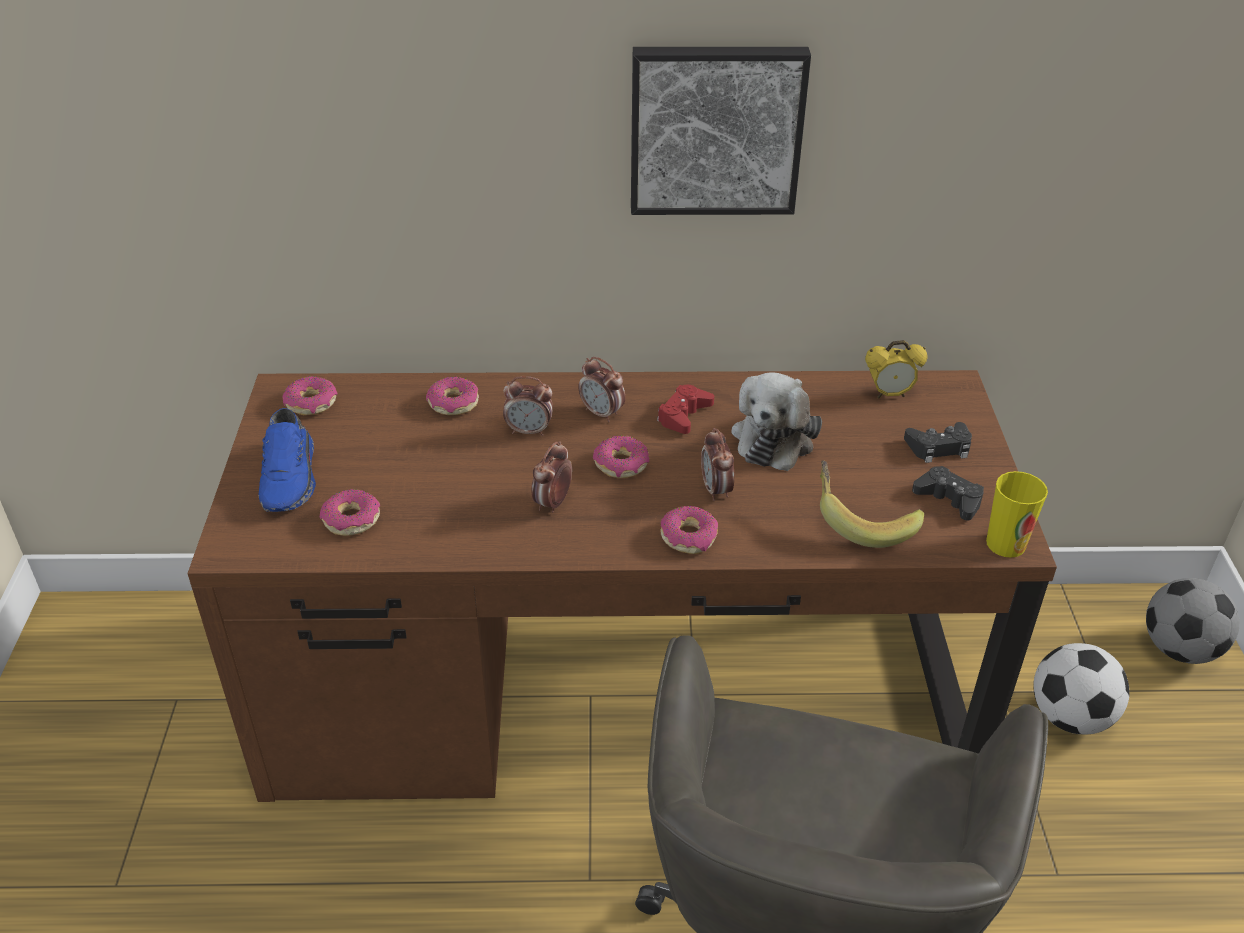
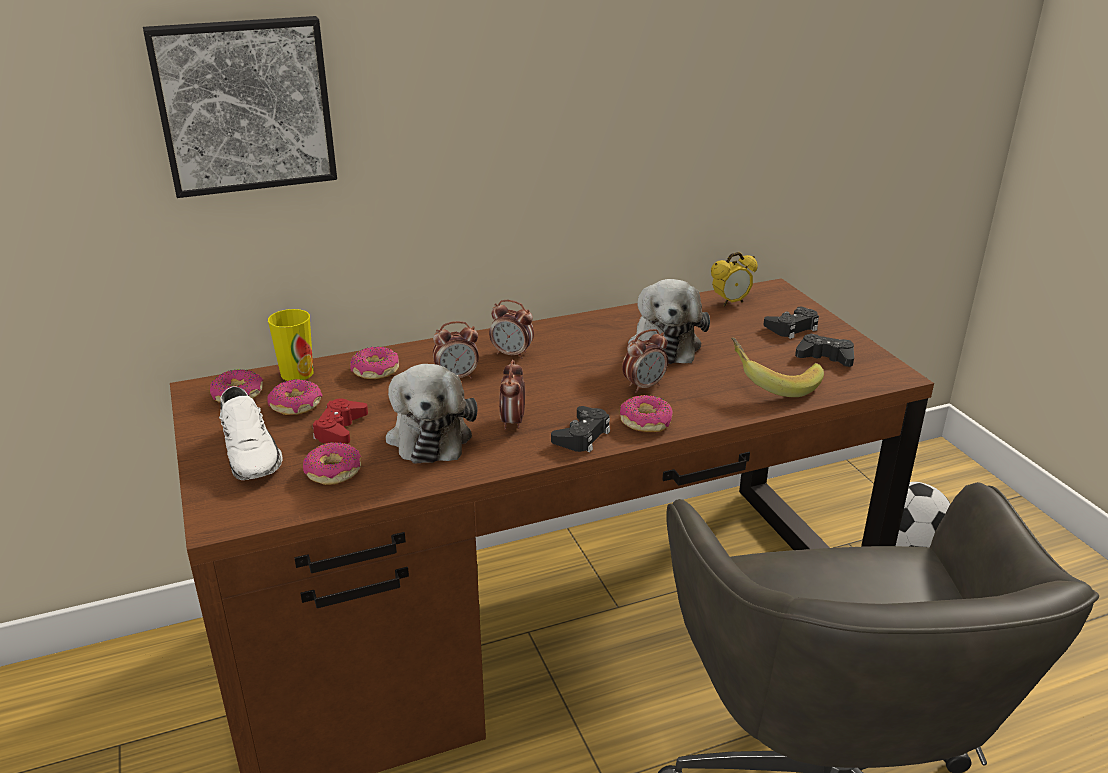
camera: 20 degrees left, 10 degrees down
blue shoe [259,408,316,512] -> white shoe [219,387,283,480]
donut [593,436,649,478] -> donut moved to [267,379,322,415]
picture [631,47,811,215] -> picture moved to [143,16,337,198]
red game controller [657,385,714,434] -> red game controller moved to [313,399,368,444]
alarm clock [701,428,734,501] -> alarm clock turned 90 degrees counterclockwise [622,329,668,393]
cup [986,471,1048,558] -> cup moved to [268,309,313,381]
football [1146,578,1240,664] -> none
none -> plush toy [386,364,477,464]
none -> black game controller [551,406,610,452]

